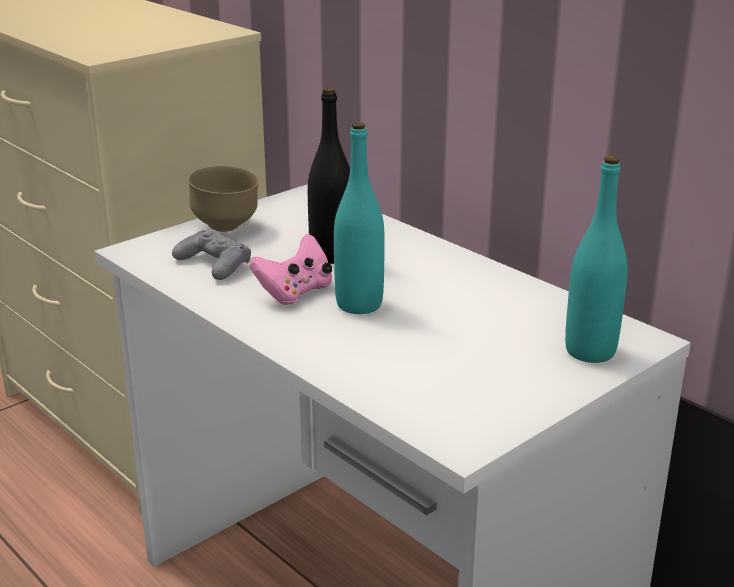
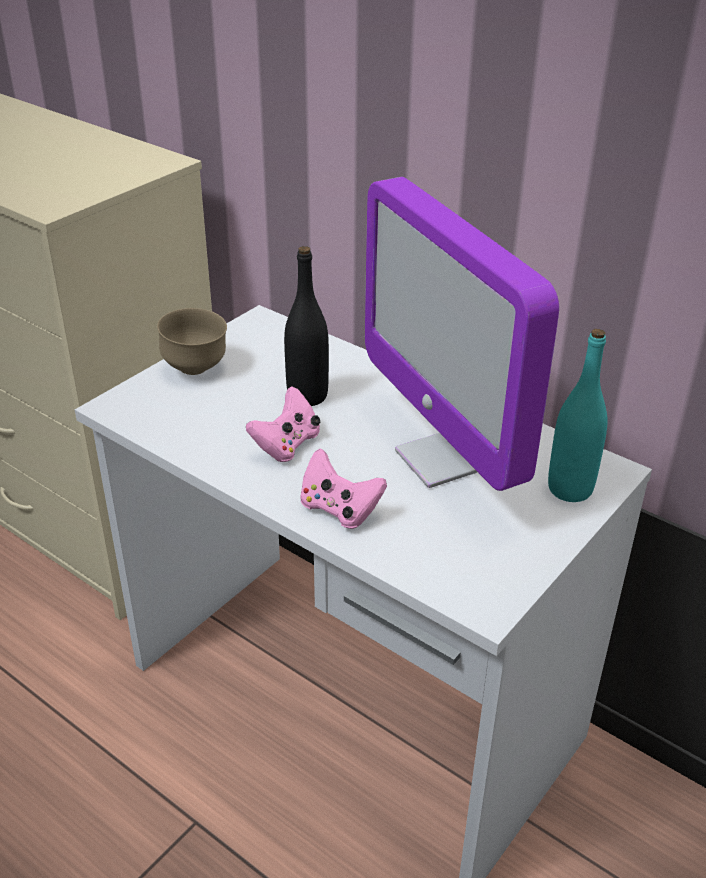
camera: 10 degrees left, 10 degrees up
grey game controller [172,230,251,280] -> none
turquoise bottle [334,122,385,314] -> none
none -> pink game controller [301,448,387,529]
none -> monitor [365,177,559,491]

